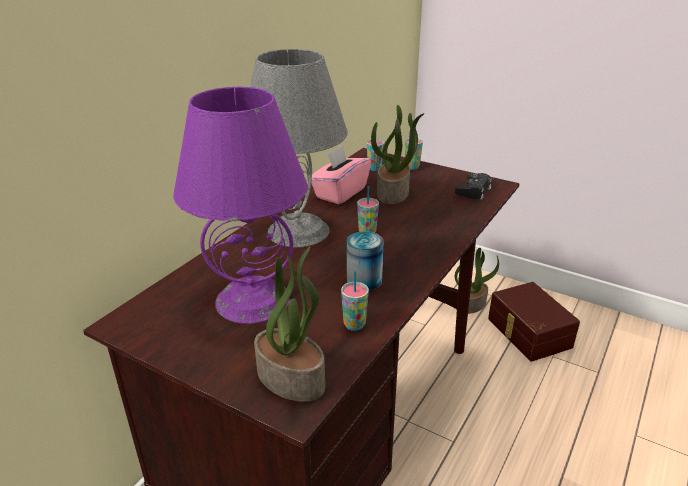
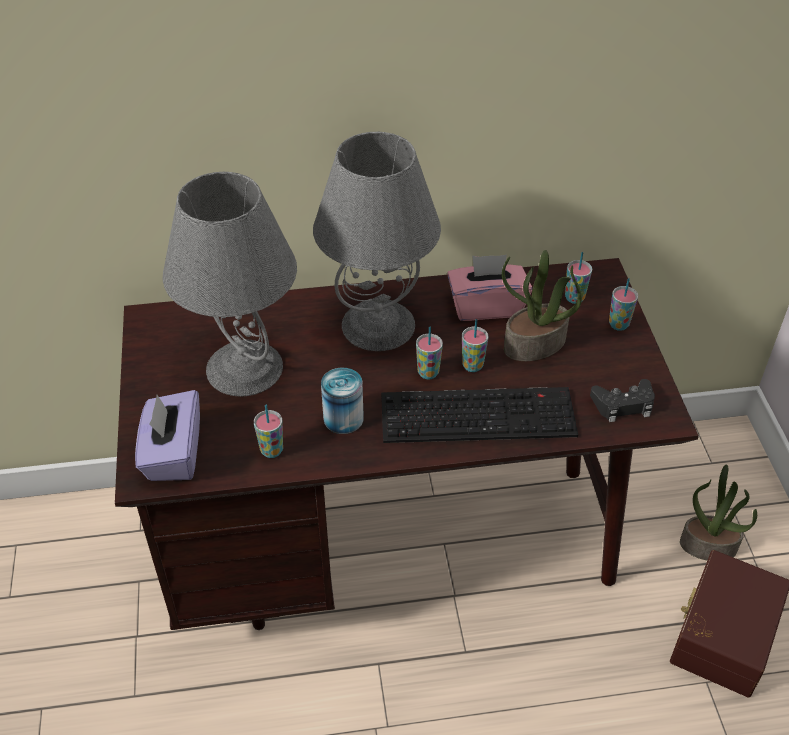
camera: 50 degrees right, 15 degrees up
purple table lamp [173,87,308,324] -> grey table lamp [162,172,297,397]
potted plant [254,247,325,402] -> purple tissue box [135,390,200,481]
none -> keyboard [381,387,578,443]
none -> cup [462,319,488,372]

